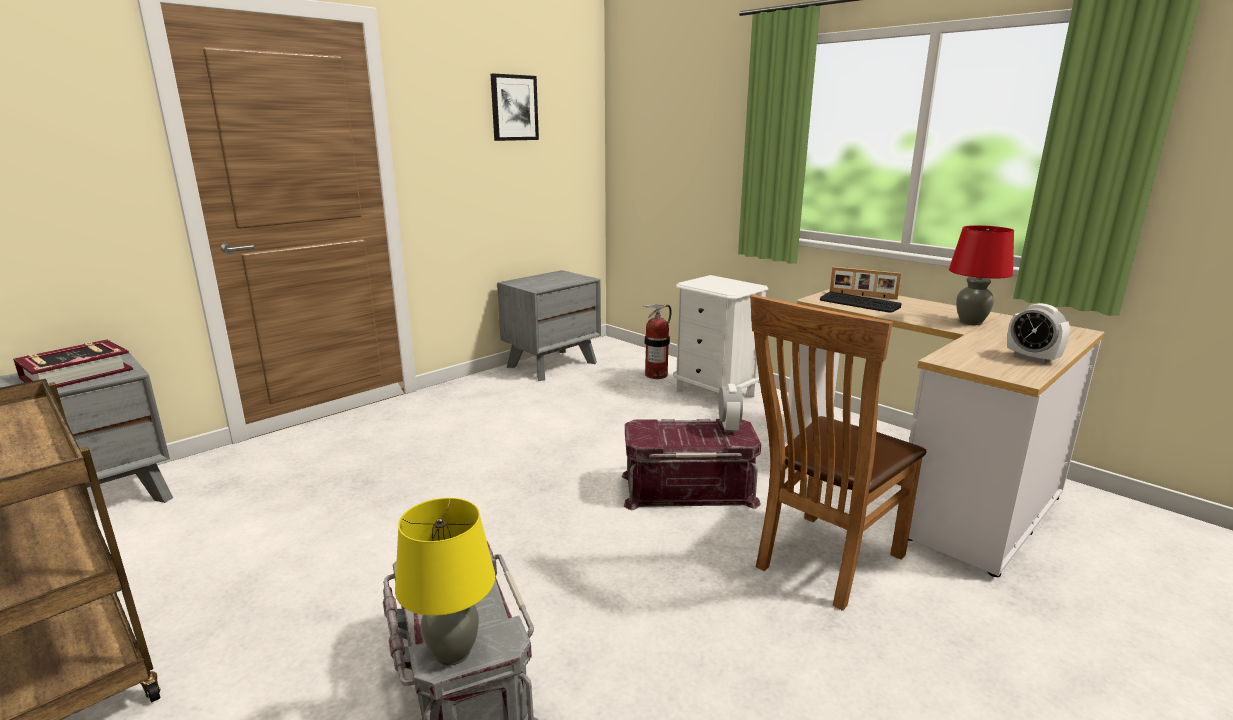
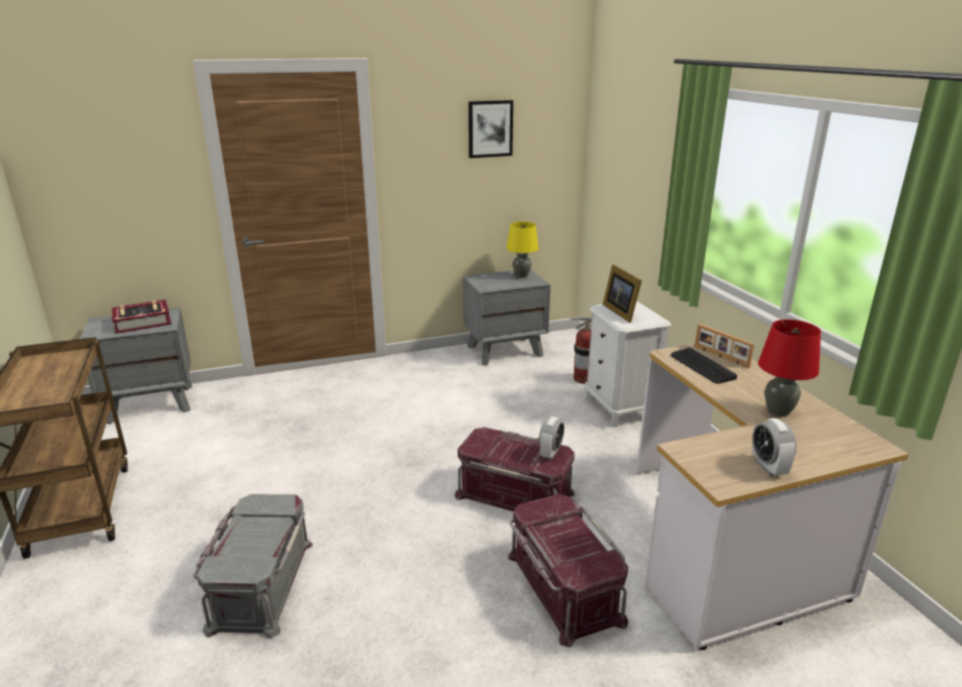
camera: 25 degrees right, 5 degrees up
yellow table lamp [395,498,495,666] -> yellow table lamp moved to [507,222,539,278]
brown chair [750,295,926,611] -> red storage box [508,494,628,647]
none -> picture frame [603,265,642,323]

